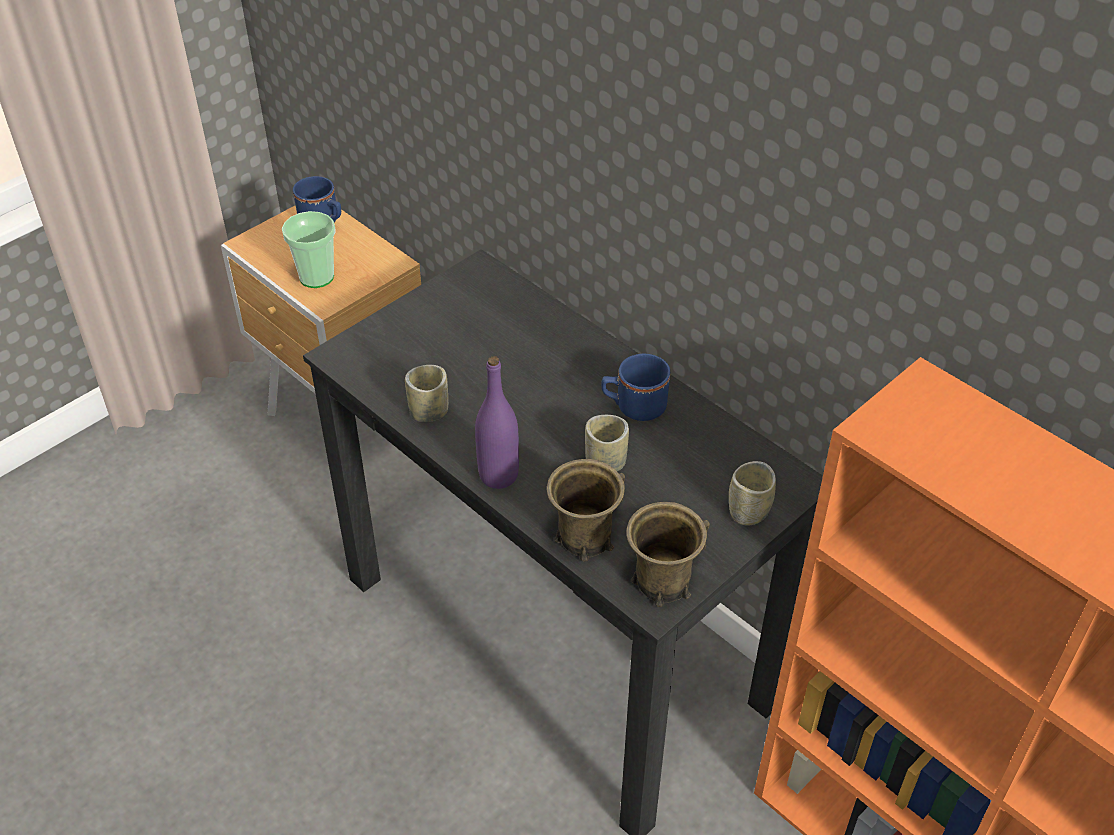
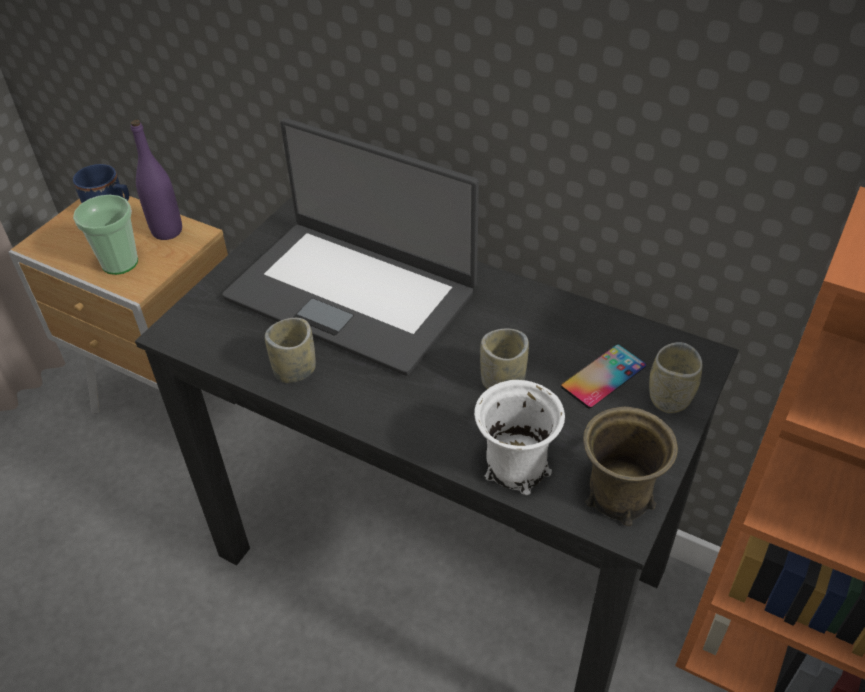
camera: 15 degrees left, 0 degrees up
purple bottle [475,356,519,489] -> purple bottle moved to [131,119,182,240]
brown mug [547,459,625,561] -> white mug [474,380,565,495]
blue mug [601,354,670,421] -> none
none -> laptop [222,118,479,376]
none -> phone [561,344,646,408]

